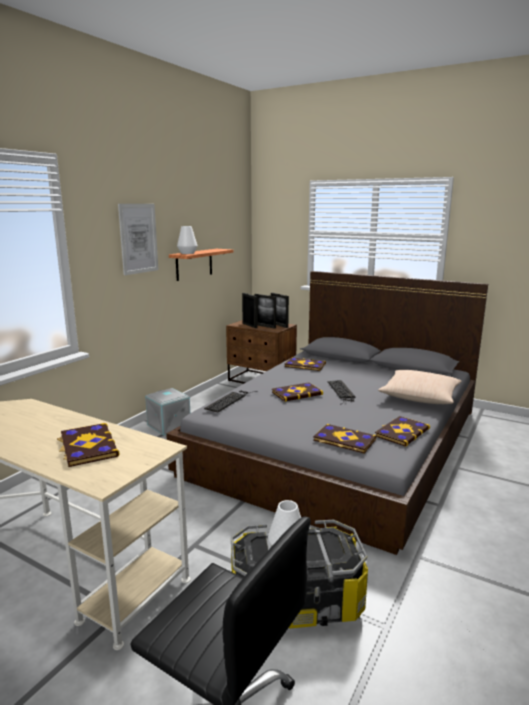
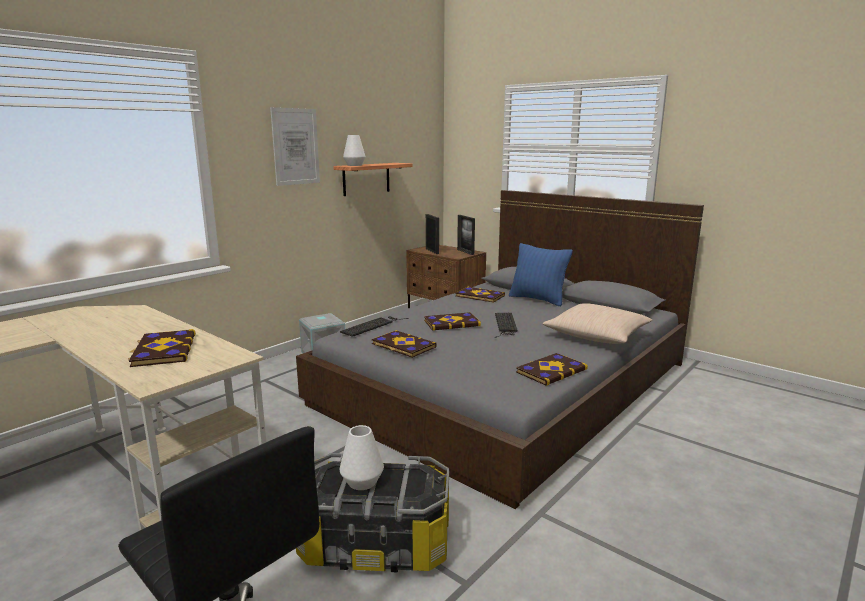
camera: 10 degrees right, 0 degrees up
picture frame [254,294,276,329] -> none
book [313,424,376,454] -> book moved to [372,330,437,358]
none -> blue pillow [509,243,573,306]

